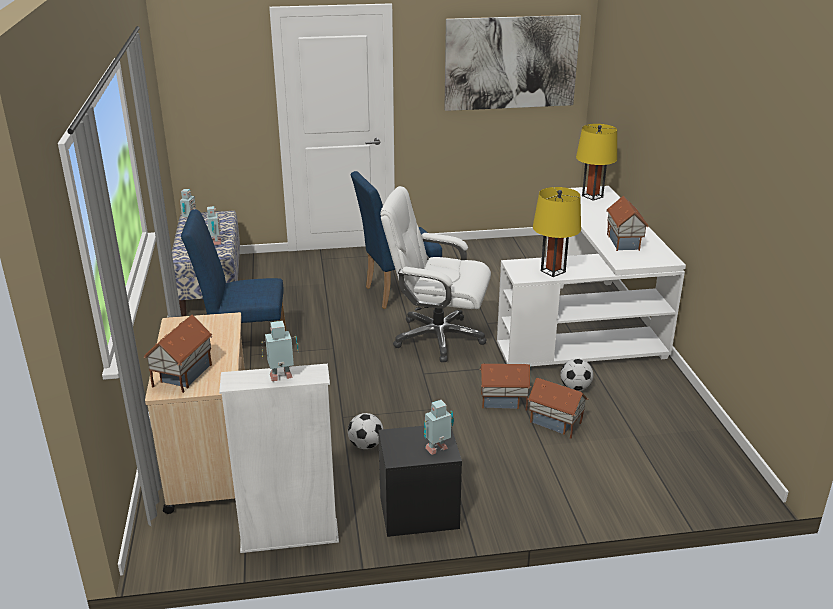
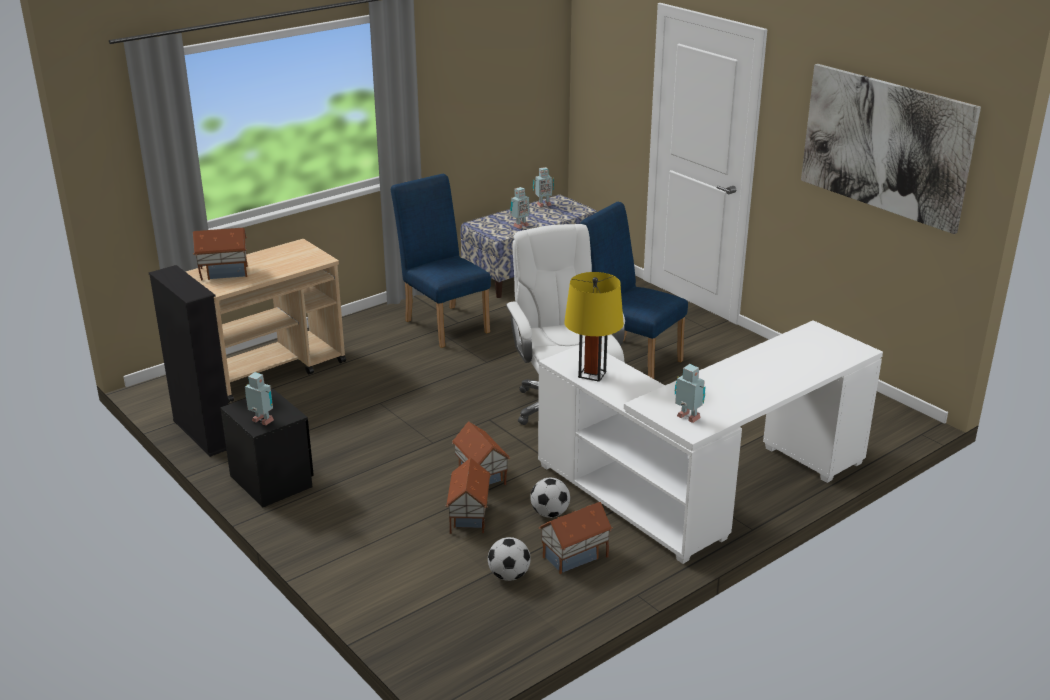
camera: 60 degrees right, 0 degrees up
white bookcase [219,364,339,553] -> black bookcase [149,265,229,457]
toy robot [262,321,298,381] -> toy robot moved to [675,364,706,423]
football [348,413,383,449] -> football moved to [488,537,531,581]
yellow table lamp [576,124,617,201] -> none
toy house [606,195,649,251] -> toy house moved to [539,502,613,574]

